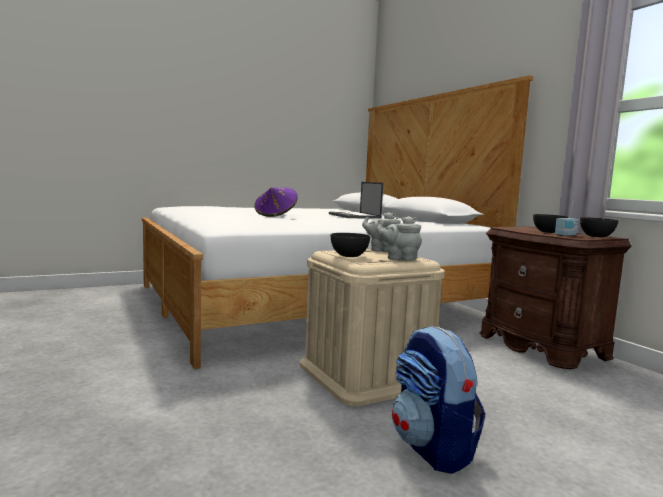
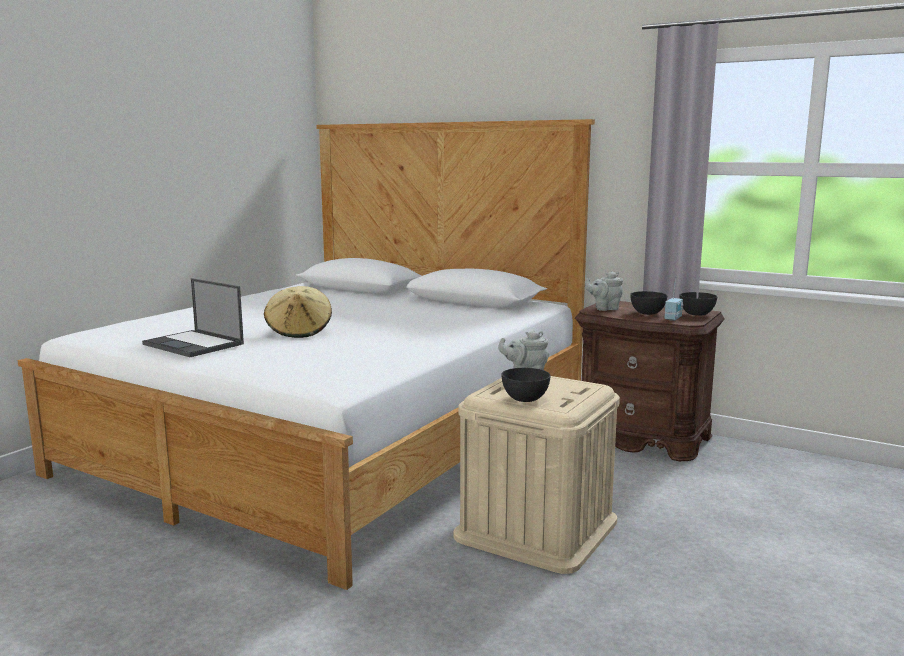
camera: 30 degrees left, 5 degrees up
purple hat [254,187,298,217] -> beige hat [264,286,332,338]
laptop [329,182,383,219] -> laptop moved to [142,278,244,357]
grey teapot [376,216,422,261] -> grey teapot moved to [585,272,623,311]
backpack [392,326,485,474] -> none

